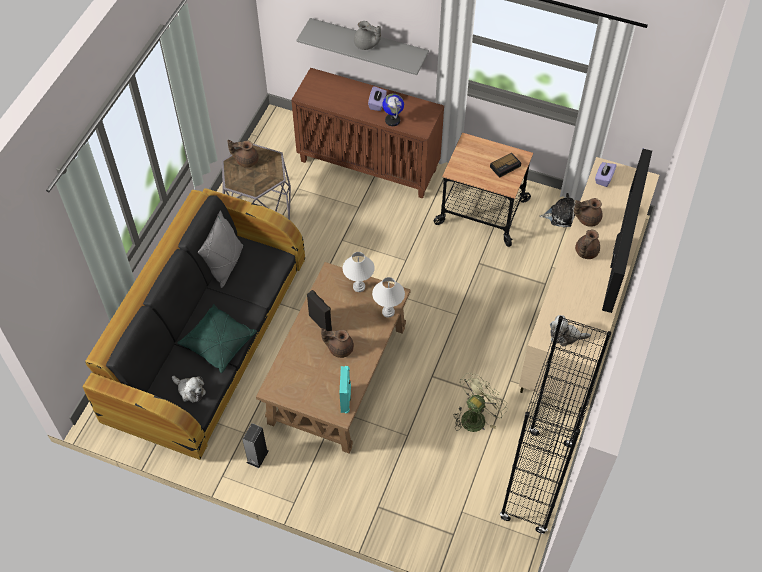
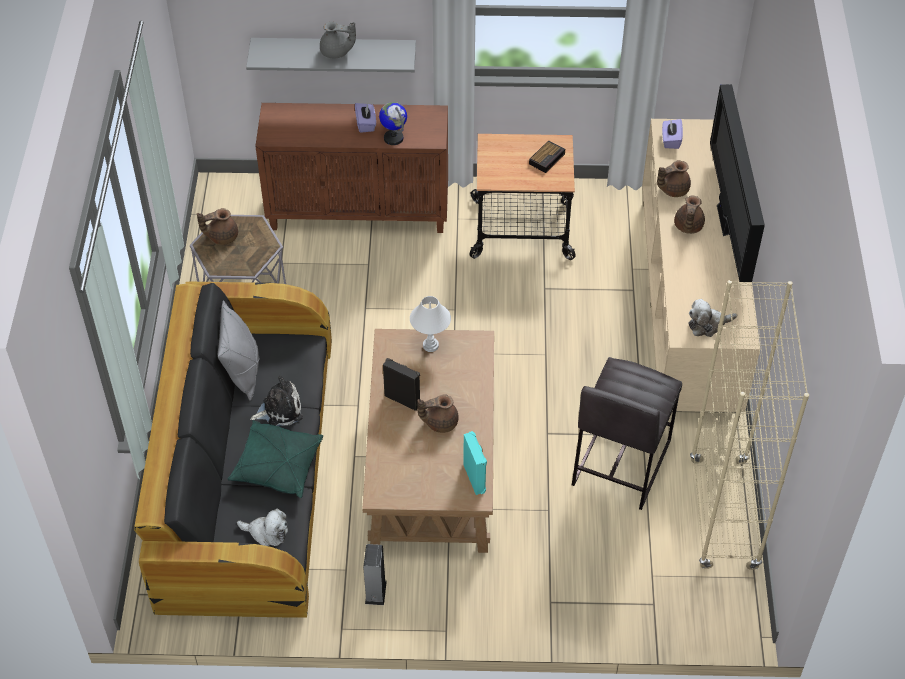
camera: 20 degrees left, 5 degrees down
white table lamp [372,277,405,318] -> none
green fan [454,373,508,432] -> grey stool [572,357,682,510]
black bookcase [500,316,611,534] -> beige bookcase [690,280,809,570]
plush toy [539,193,575,228] -> plush toy moved to [250,375,303,426]

